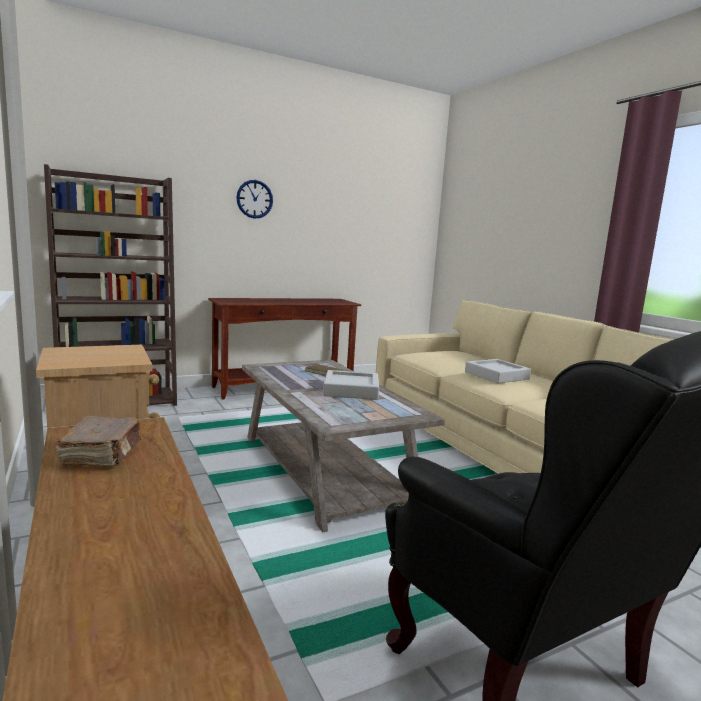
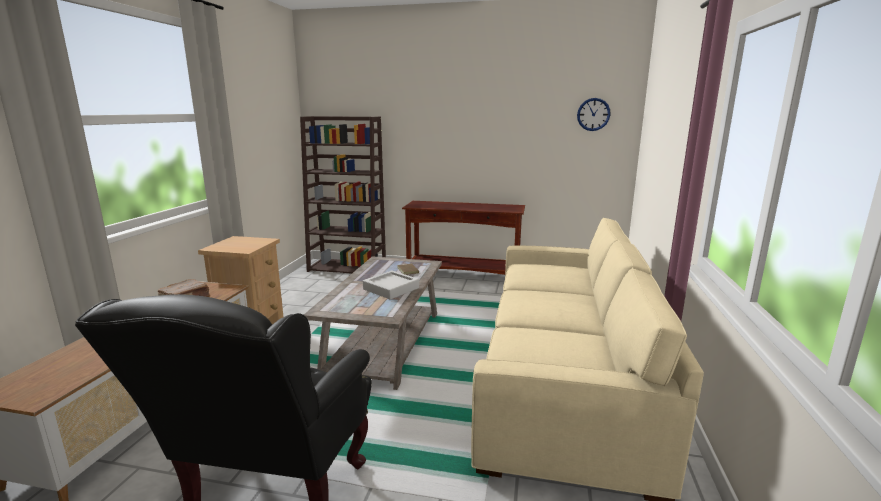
camera: 40 degrees right, 5 degrees up
wall clock [236,180,273,219] -> wall clock moved to [577,98,611,131]
grey tray [465,359,531,383] -> none

